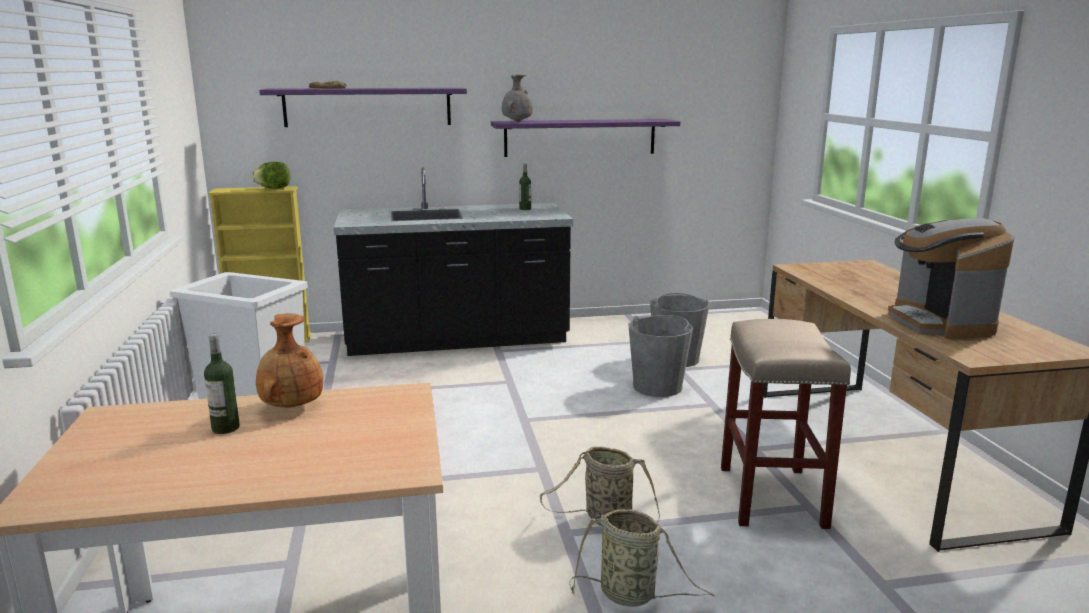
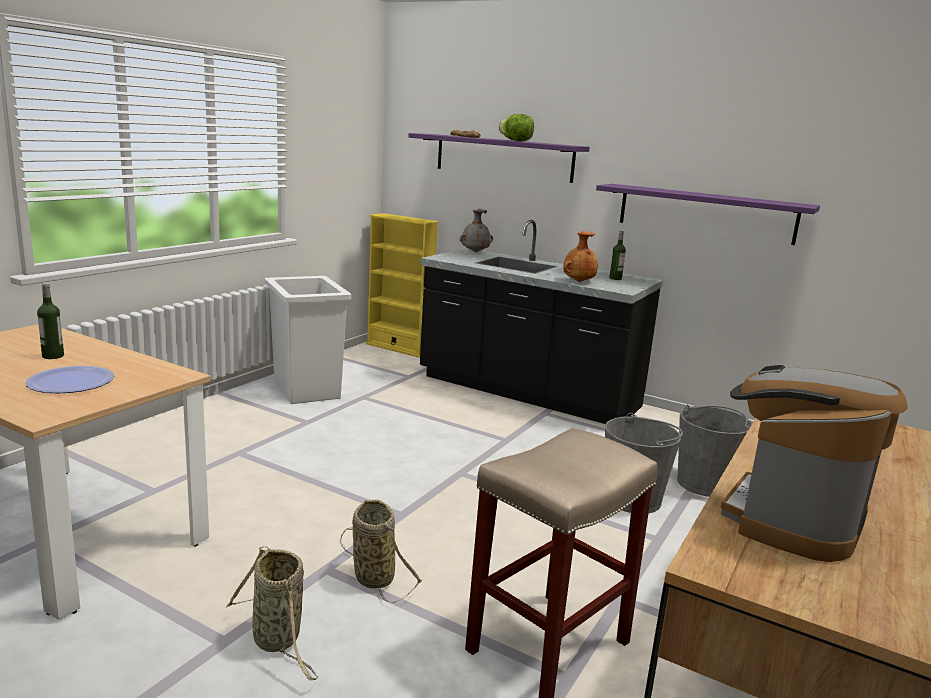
camera: 40 degrees right, 0 degrees up
lettuce [252,162,290,189] -> lettuce moved to [499,114,534,142]
brown vase [256,313,324,408] -> brown vase moved to [563,231,598,282]
grey vase [502,75,533,122] -> grey vase moved to [460,209,493,252]
none -> plate [25,366,115,393]

